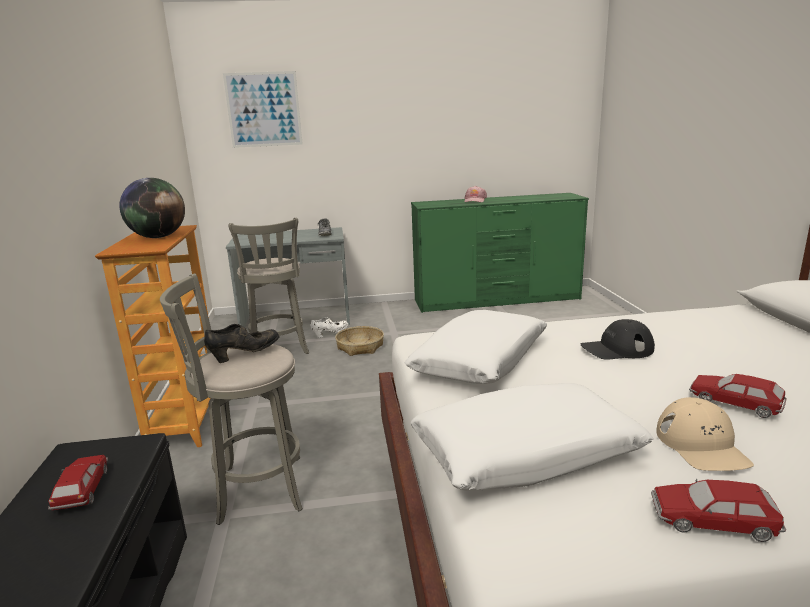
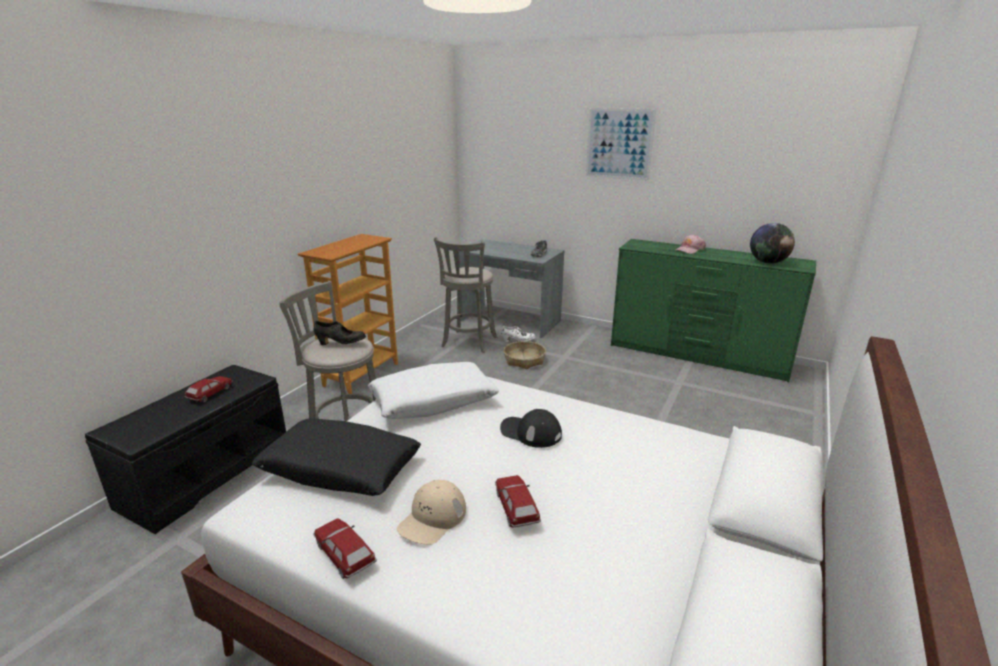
camera: 35 degrees right, 5 degrees up
globe [119,178,185,238] -> globe moved to [750,223,795,264]
picture [223,71,303,148] -> picture moved to [586,108,656,181]
white pillow [410,383,654,491] -> black pillow [252,418,421,496]

